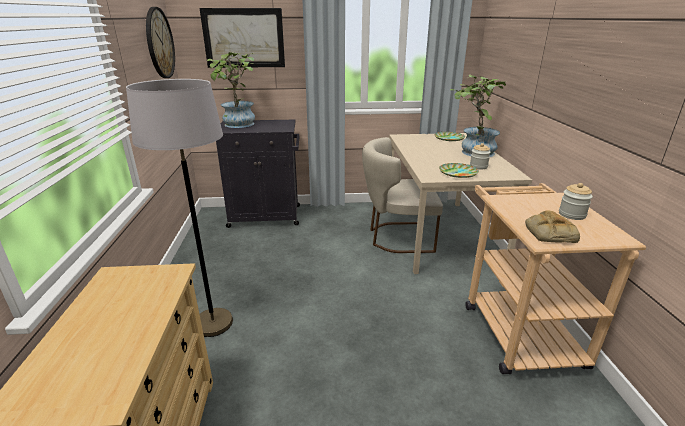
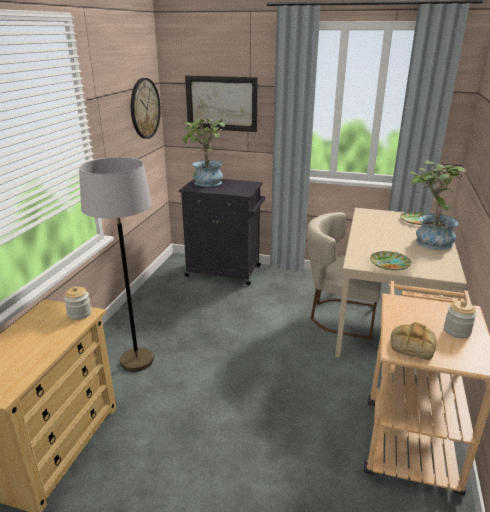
camera: 20 degrees right, 0 degrees up
jar [470,143,491,169] -> jar moved to [64,286,91,320]

